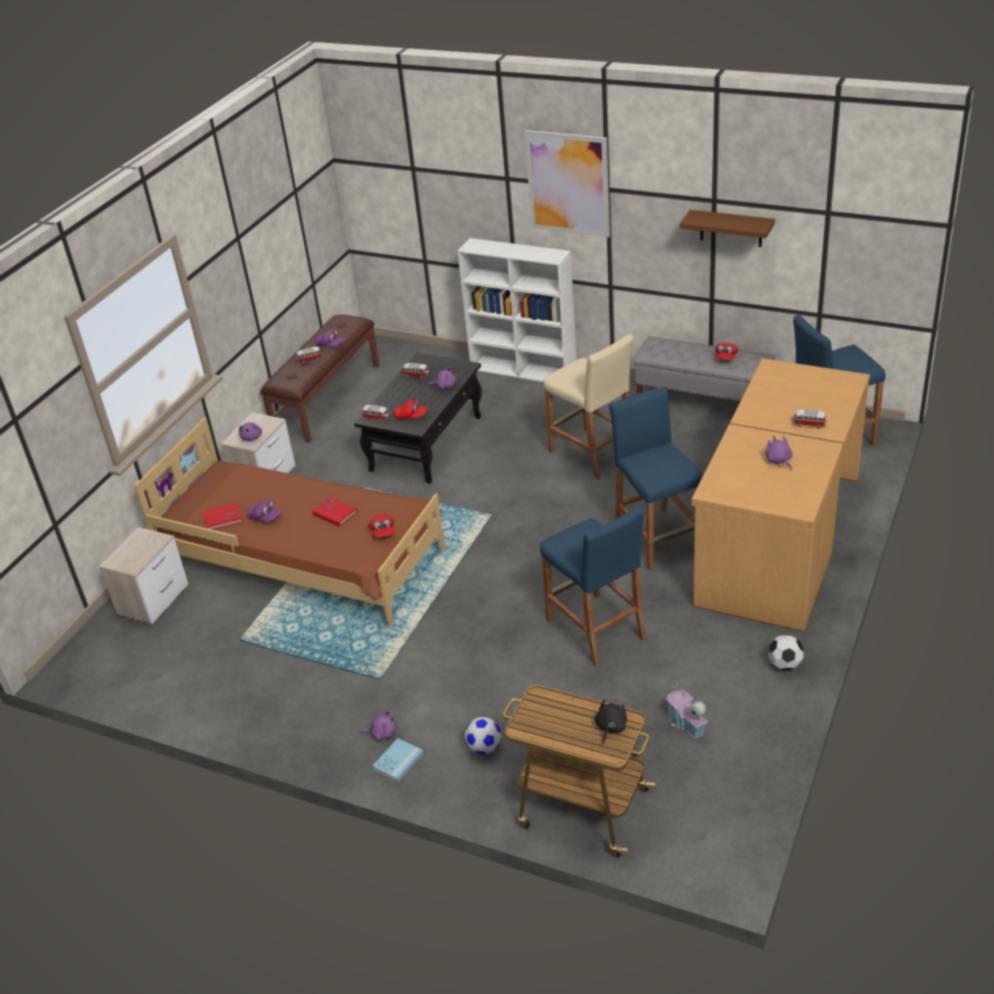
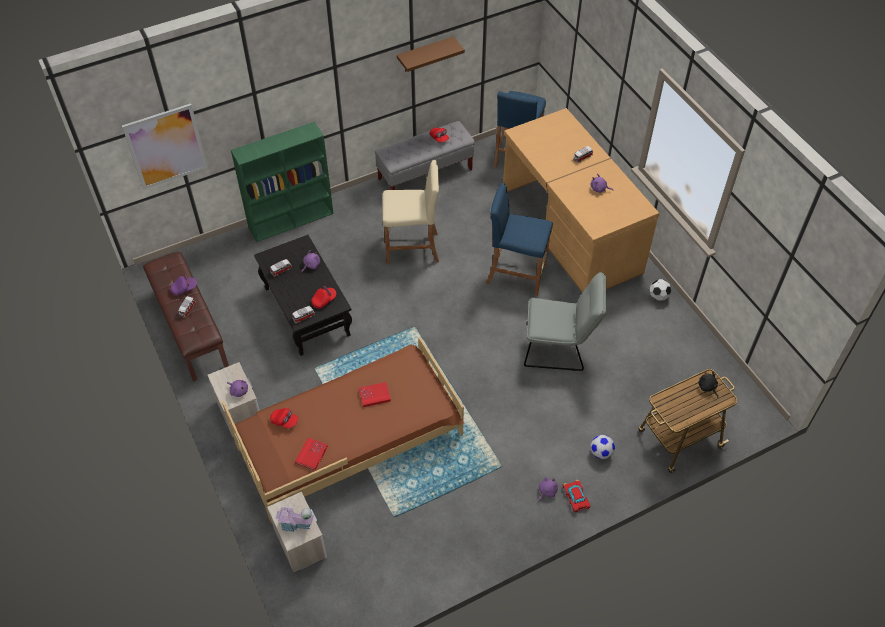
camera: 55 degrees left, 15 degrees up
purple cap [247,499,281,521] -> none
red cap [369,515,395,537] -> red cap moved to [270,408,298,428]
blue book [373,738,423,782] -> toy car [562,480,590,513]
white bookcase [458,238,576,382] -> green bookcase [231,122,334,242]
picture [525,130,610,237] -> picture moved to [122,103,208,190]
blue stool [540,506,646,667] -> grey chair [524,271,606,371]
toy house [665,685,709,738] -> toy house moved to [275,507,314,533]

